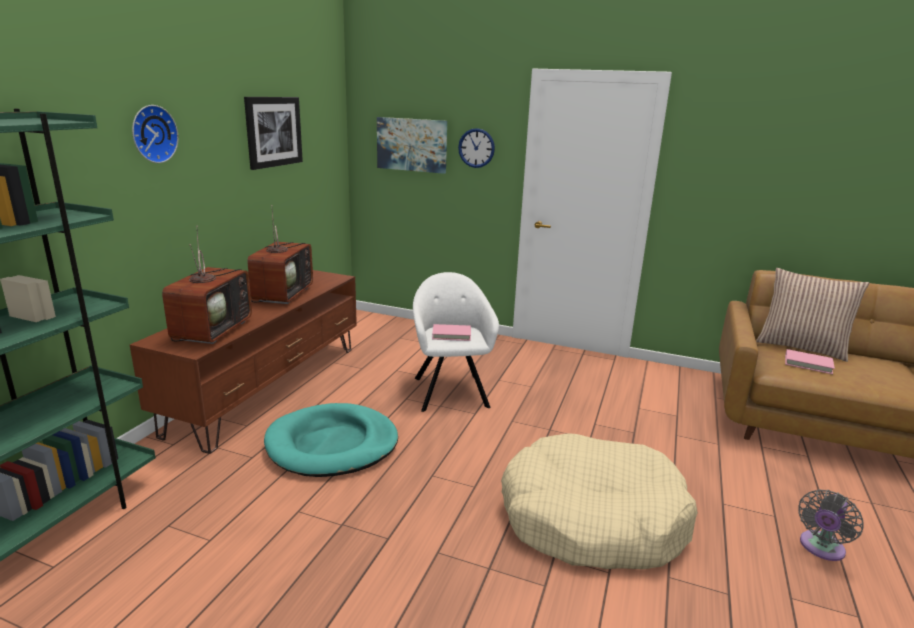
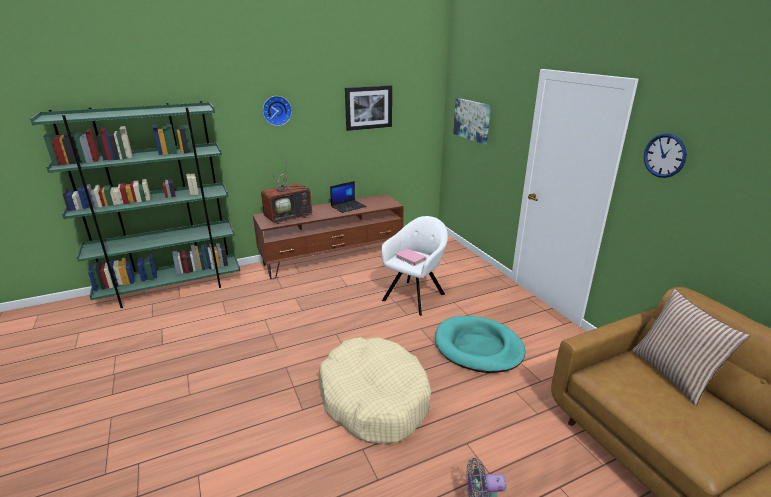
camera: 45 degrees right, 5 degrees up
television [247,205,313,304] -> laptop [330,181,367,213]
turquoise dog bed [264,403,398,477] -> turquoise dog bed moved to [435,316,525,373]
wall clock [458,128,495,168] -> wall clock moved to [644,134,687,178]
pink book [785,349,835,374] -> none

